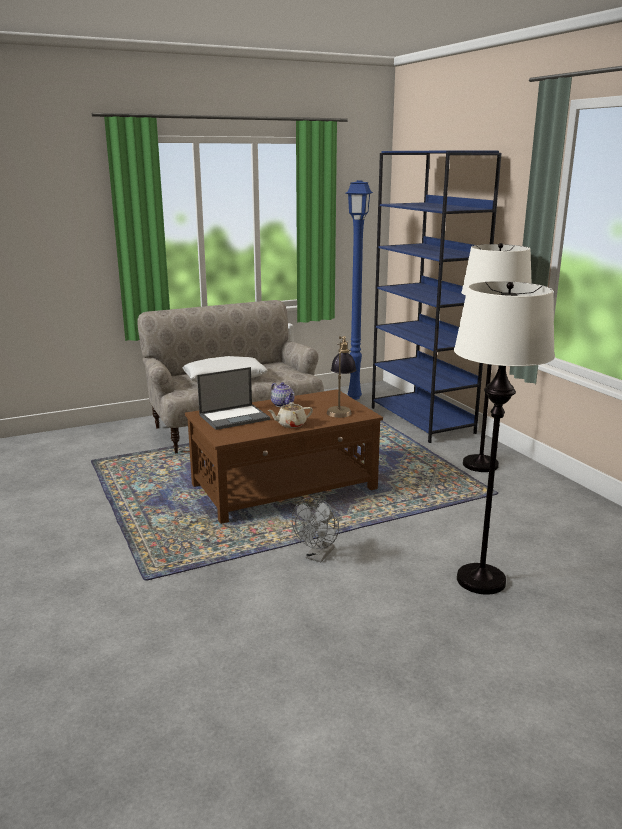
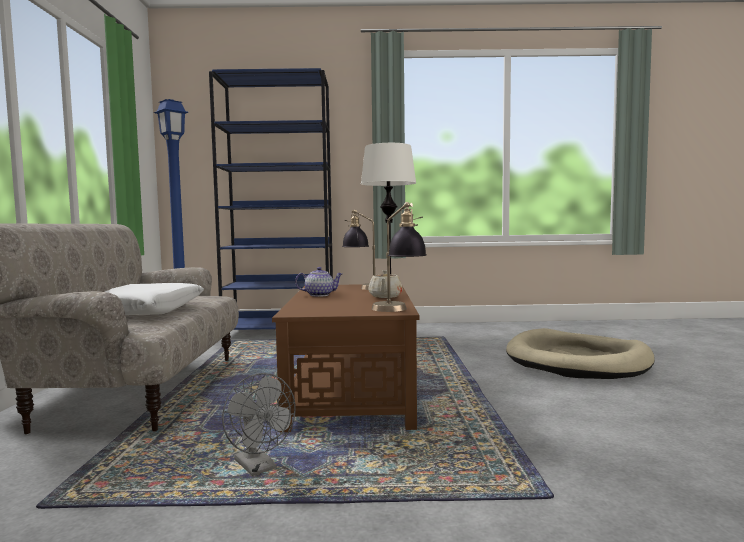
camera: 65 degrees left, 15 degrees down
laptop [197,367,270,430] -> none
grey fan [292,497,339,562] -> grey fan moved to [222,373,296,476]
white floor lamp [454,281,555,595] -> beige dog bed [506,328,655,379]
none -> table lamp [372,202,427,312]

